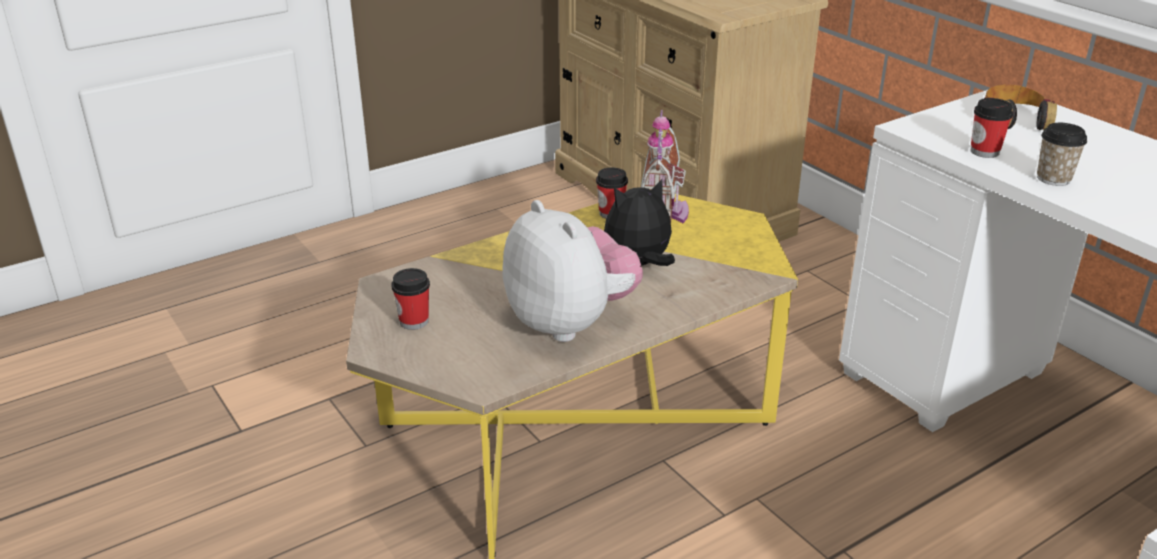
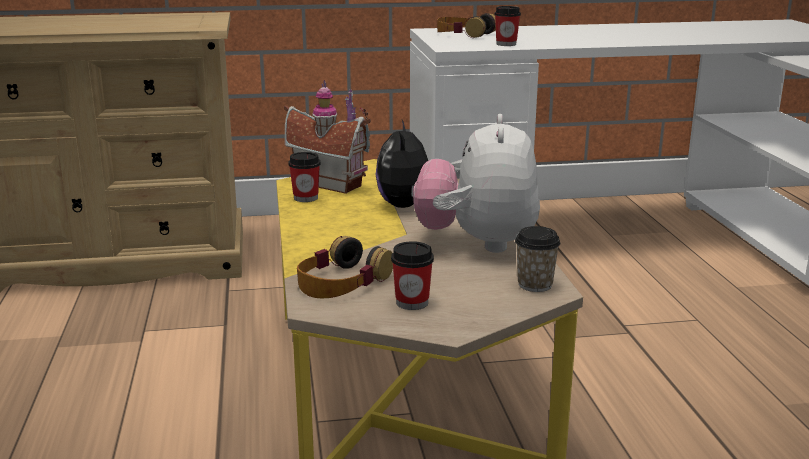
camera: 65 degrees left, 10 degrees down
plush toy [502,200,643,342] -> plush toy turned 75 degrees counterclockwise [413,114,540,253]
cup [1037,123,1087,186] -> cup moved to [515,226,560,292]
none -> headphones [297,236,393,298]

